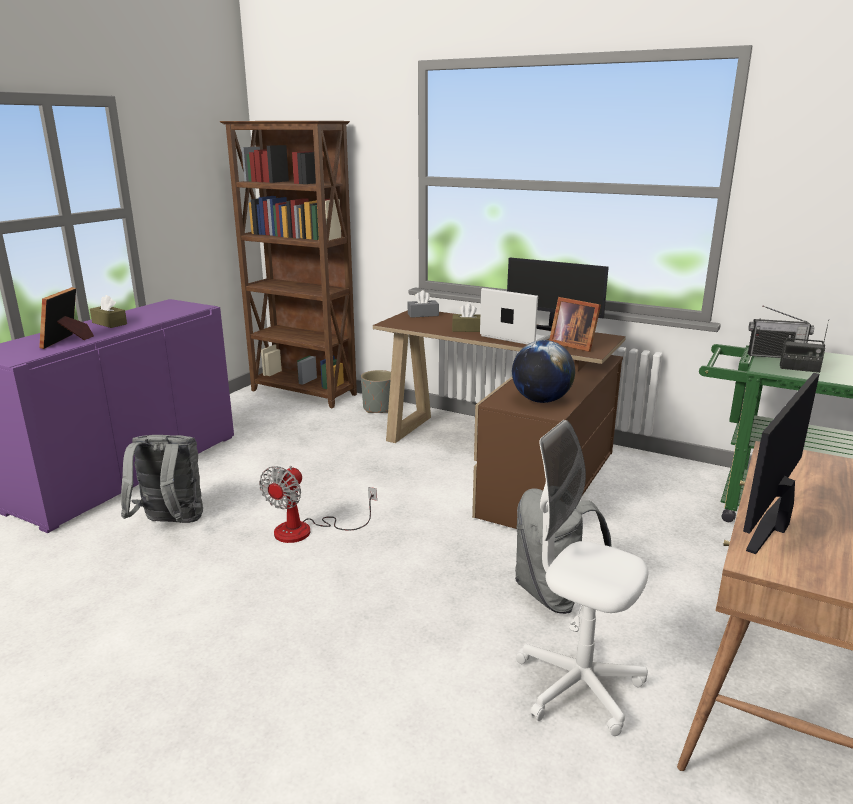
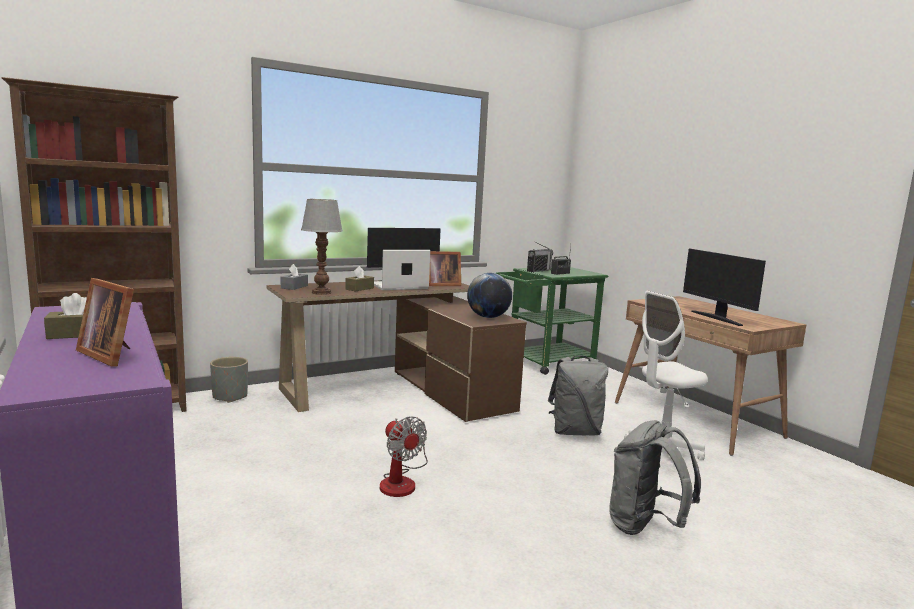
camera: 60 degrees left, 10 degrees down
grey backpack [121,435,203,523] -> grey backpack moved to [609,420,701,535]
none -> table lamp [301,199,343,295]

